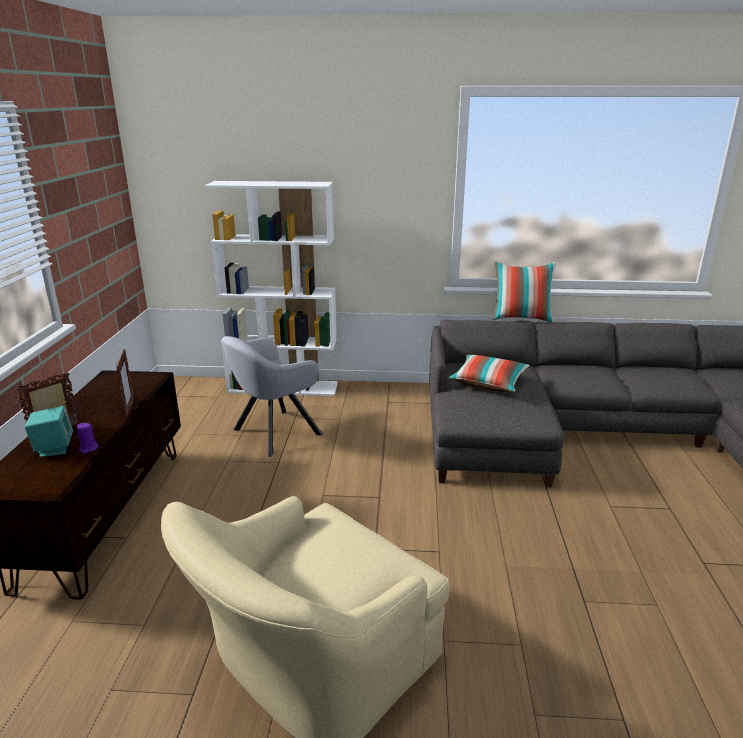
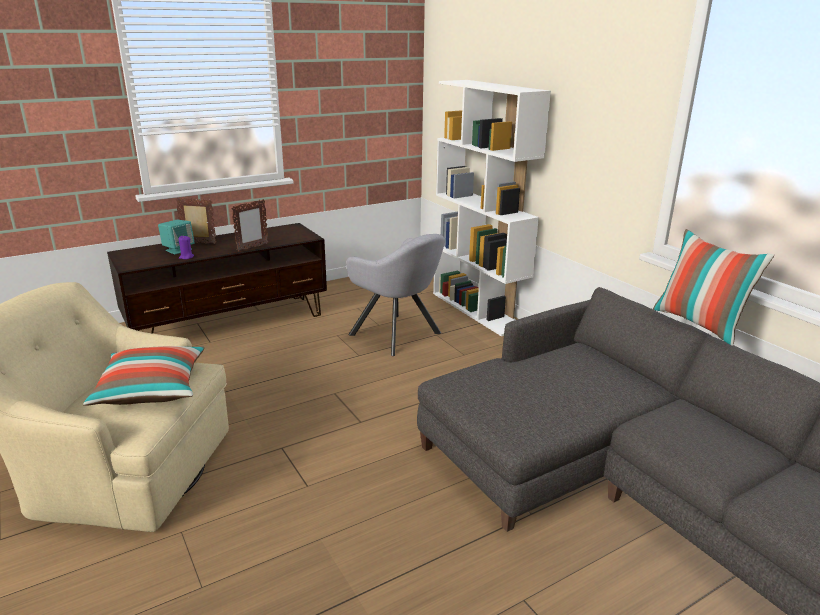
camera: 55 degrees right, 0 degrees up
grey armchair [221,336,323,457] -> grey armchair turned 150 degrees counterclockwise [346,234,445,356]
pillow [449,355,530,392] -> pillow moved to [83,346,205,406]

